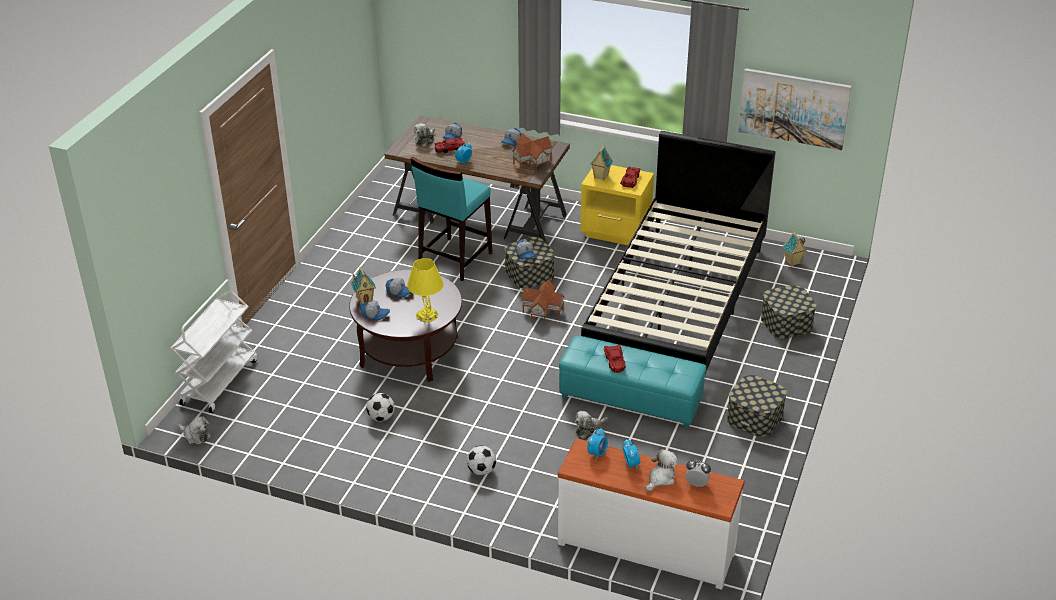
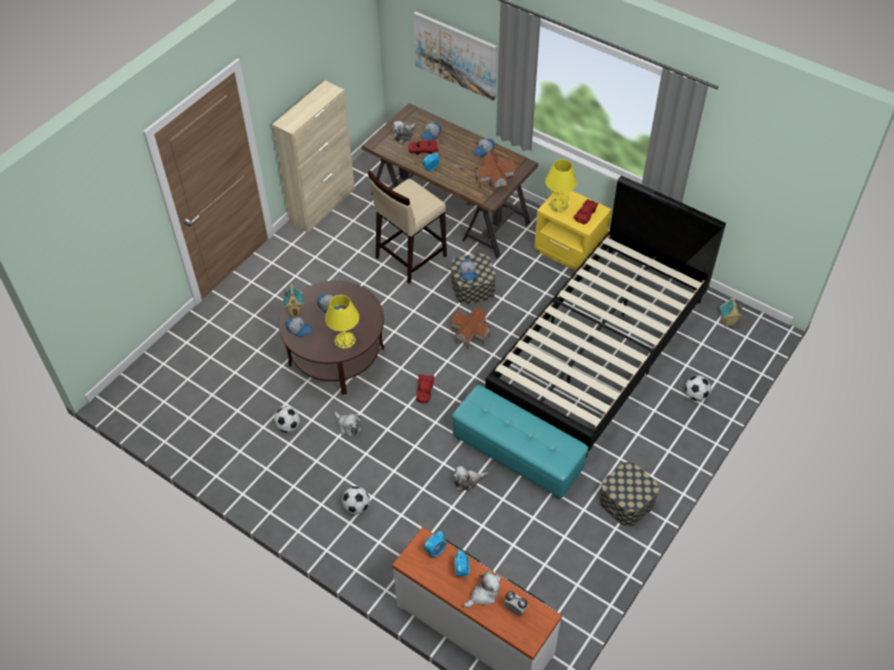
camera: 15 degrees right, 15 degrees up
white cart [170,279,257,413] -> none
plush toy [178,416,211,444] -> plush toy moved to [335,411,361,436]
turquoise stool [410,157,492,281] -> beige stool [367,171,447,284]
toy house [590,146,613,181] -> yellow table lamp [545,159,577,212]
red toy car [603,345,626,373] -> red toy car moved to [416,374,435,404]
picture [738,68,852,150] -> picture moved to [413,11,497,101]
storage box [761,285,816,339] -> football [685,375,711,401]
none -> beige cabinet [272,81,355,233]

